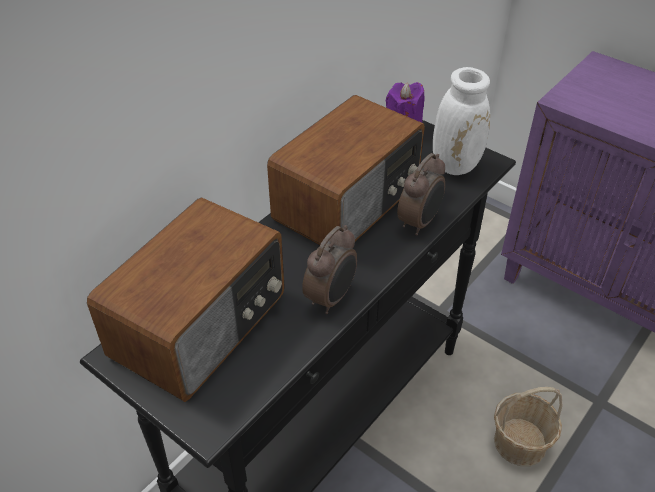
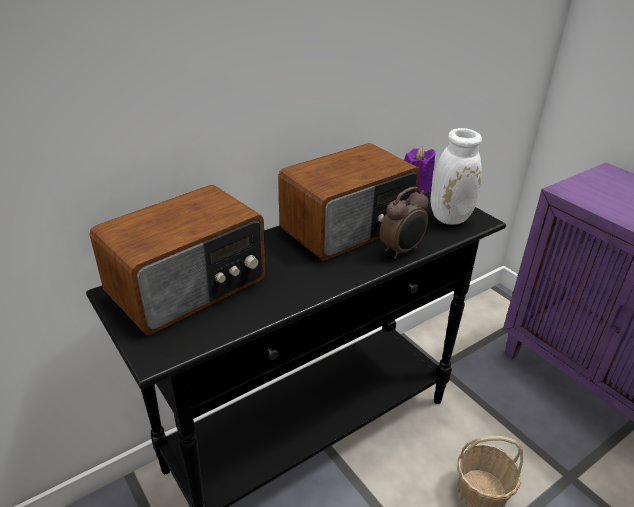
camera: 15 degrees right, 10 degrees down
alarm clock [302,225,357,314] -> none

